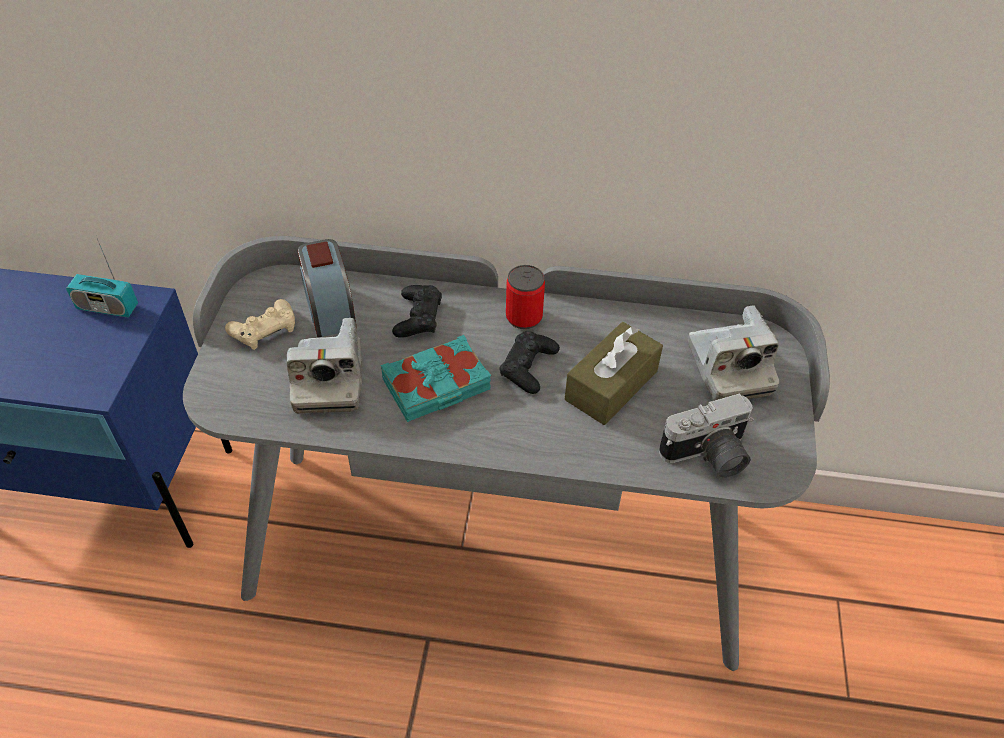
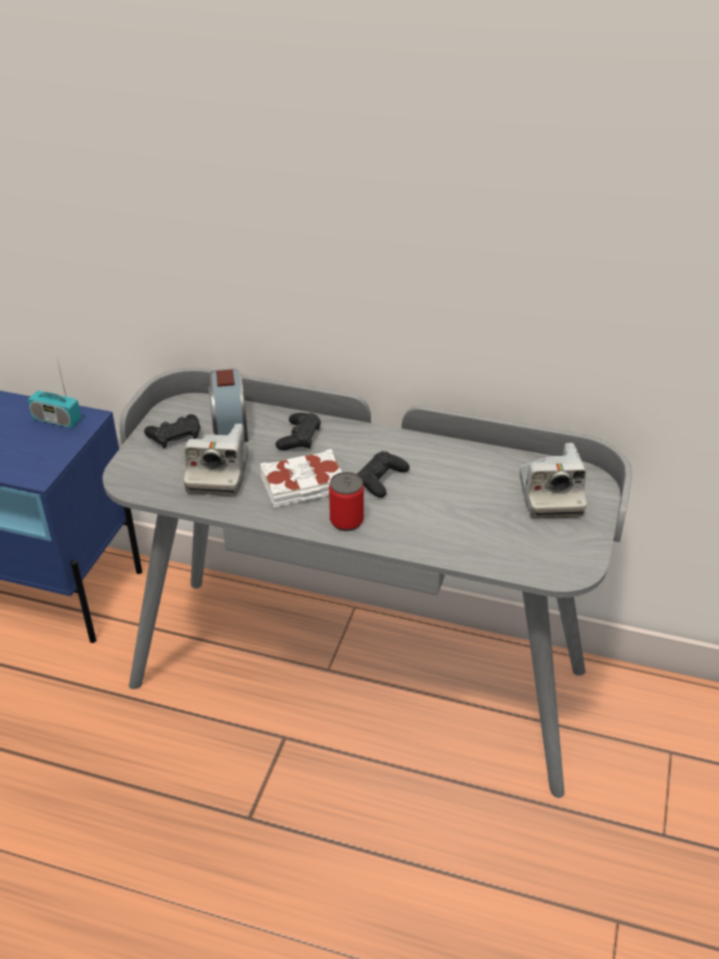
camera: 10 degrees right, 10 degrees down
beige game controller [225,299,295,350] -> black game controller [144,414,200,448]
turquoise book [381,335,491,422] -> white book [260,449,342,508]
can [506,265,545,329] -> can moved to [329,472,364,531]
brown tissue box [565,322,663,425] -> none
camera [659,393,754,478] -> none

